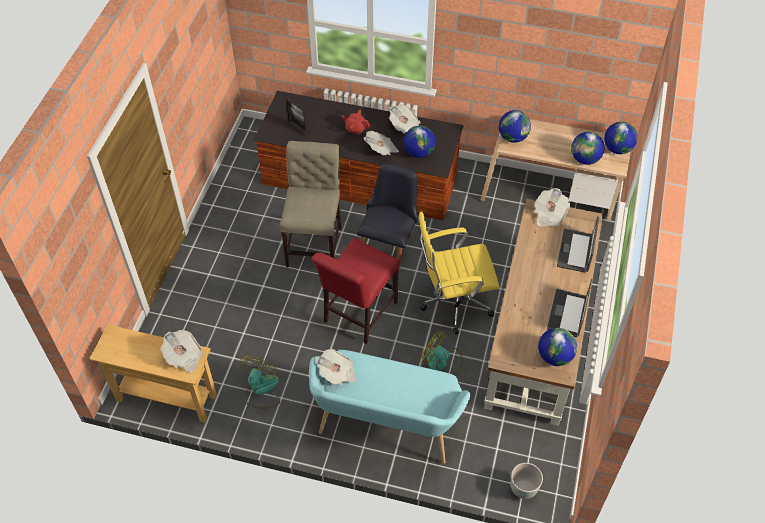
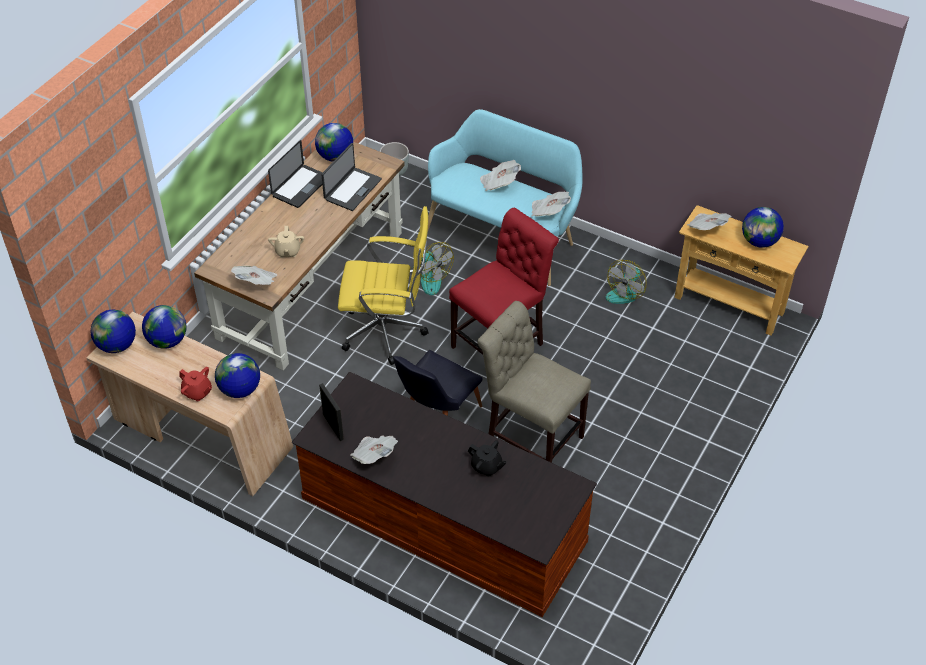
camera: 165 degrees left, 5 degrees down
beige chair [280,141,341,267] -> beige chair turned 105 degrees clockwise [478,301,591,463]
picture frame [286,97,308,136] -> picture frame moved to [319,383,344,441]
red teapot [341,110,370,135] -> red teapot moved to [179,367,212,401]
newspaper [364,131,399,156] -> newspaper moved to [480,160,521,191]
globe [403,126,436,158] -> globe moved to [742,207,784,248]
laptop [557,216,599,273] -> laptop moved to [321,143,382,211]
none -> beige teapot [268,226,304,258]
none -> black teapot [468,440,507,476]

